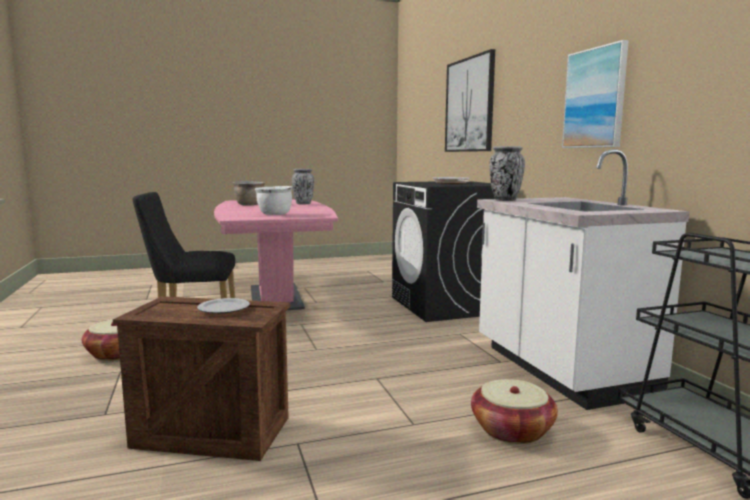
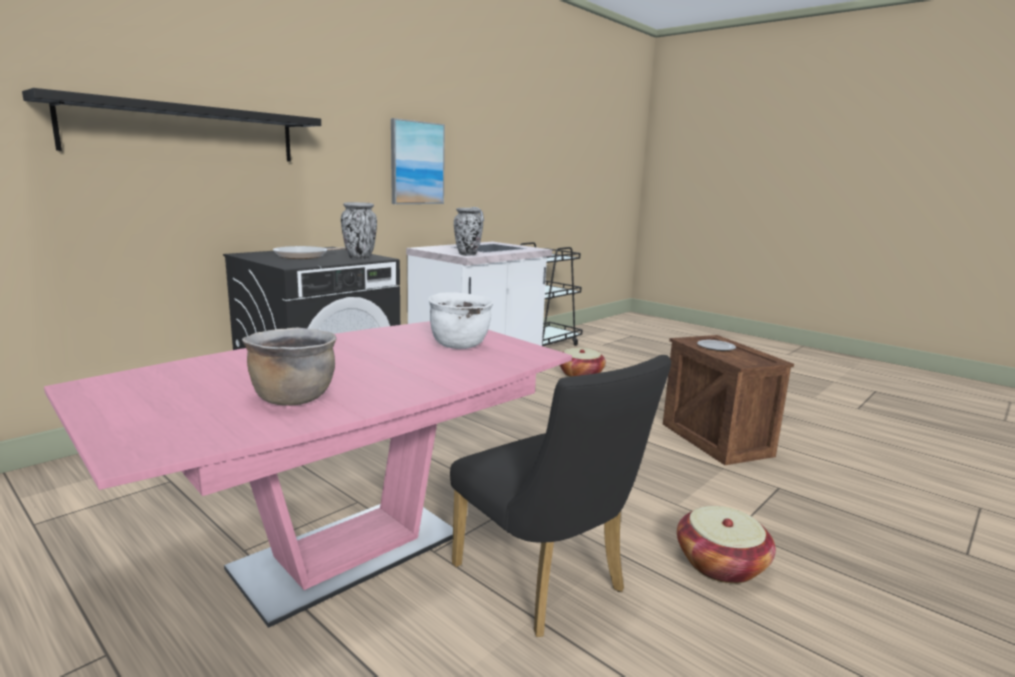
camera: 120 degrees left, 5 degrees up
vase [292,169,314,204] -> vase moved to [341,202,377,260]
picture [445,49,495,152] -> black shelf [22,88,321,162]

